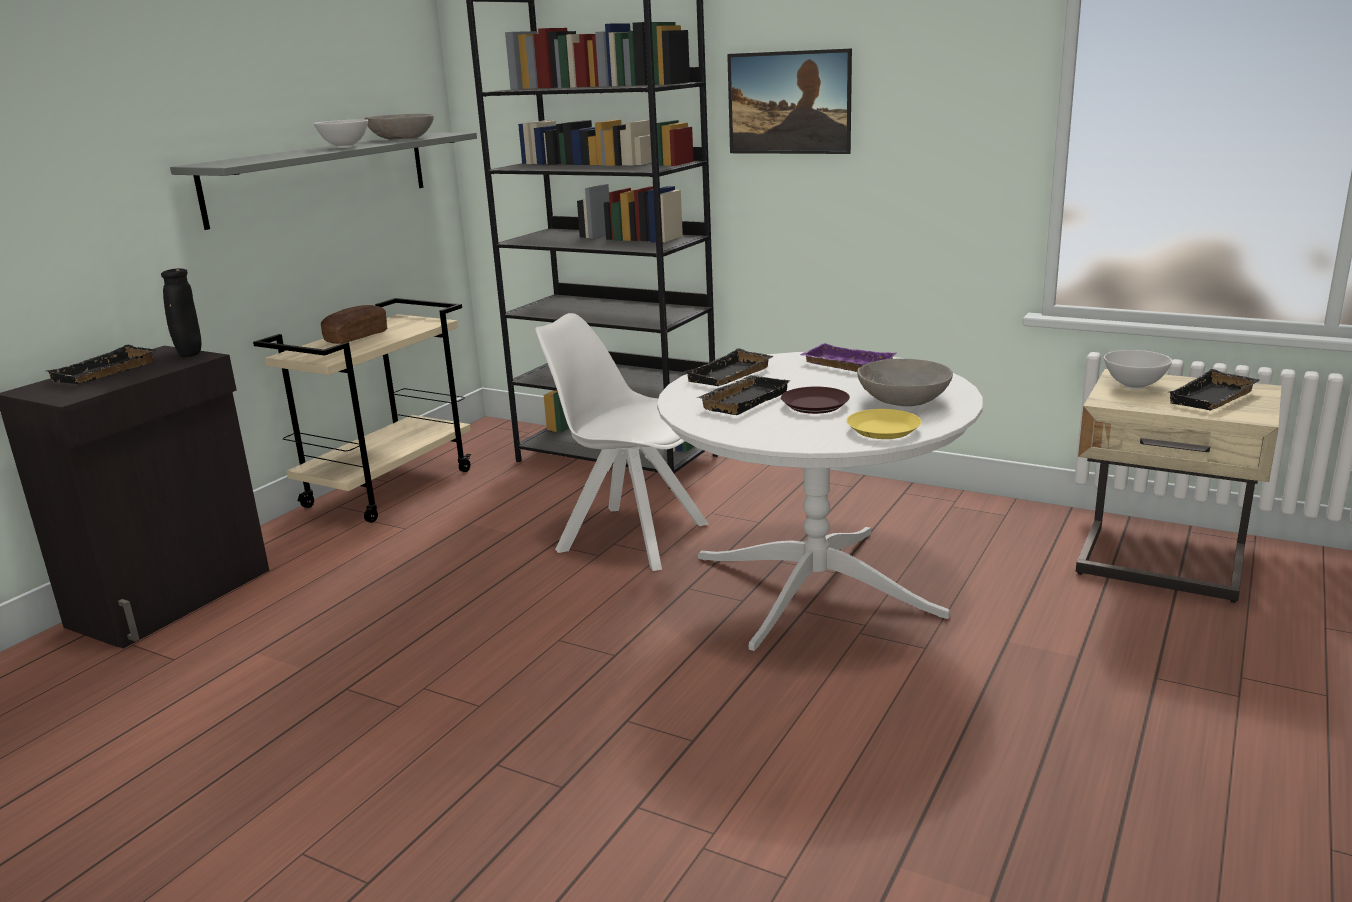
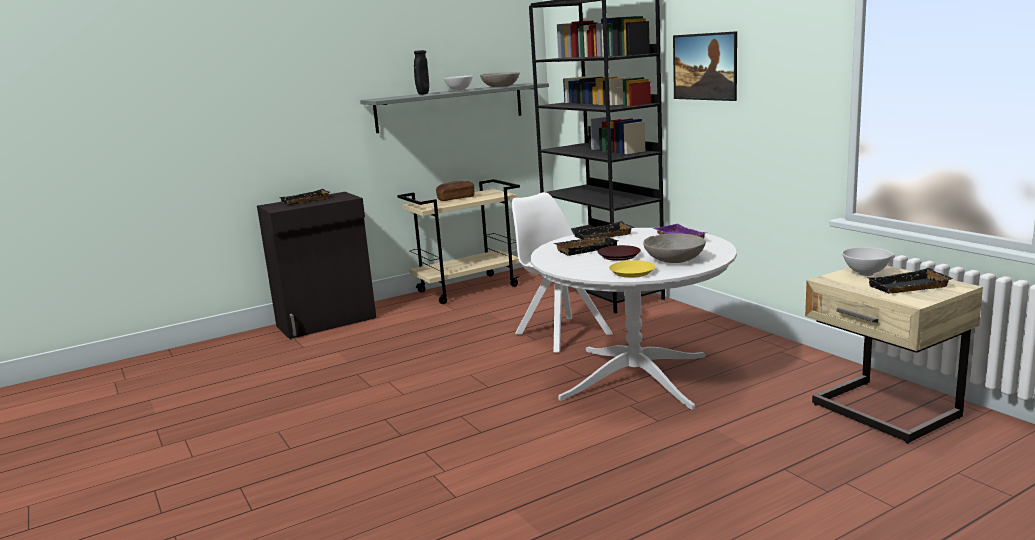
camera: 30 degrees right, 5 degrees down
black vase [161,268,201,357] -> black vase moved to [414,50,429,95]

